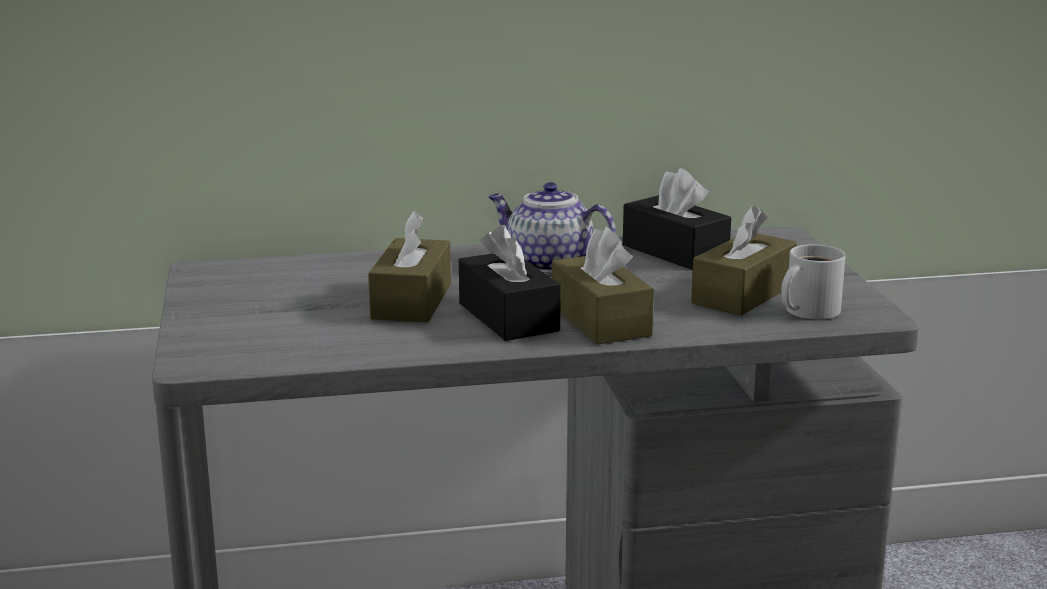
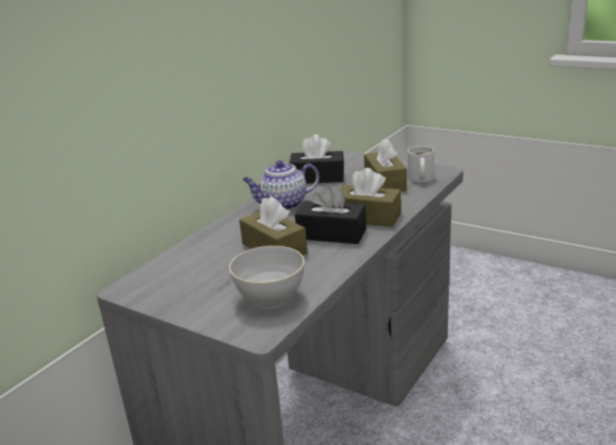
camera: 45 degrees left, 5 degrees up
none -> grey bowl [229,246,304,308]

